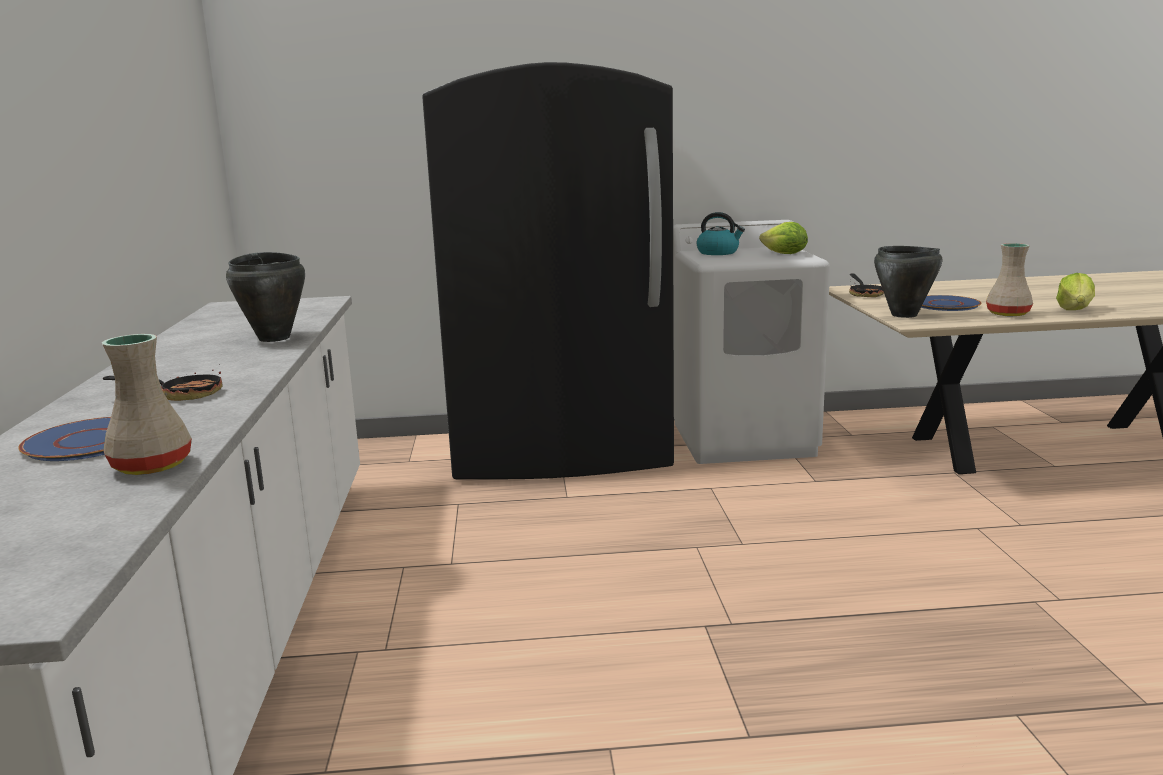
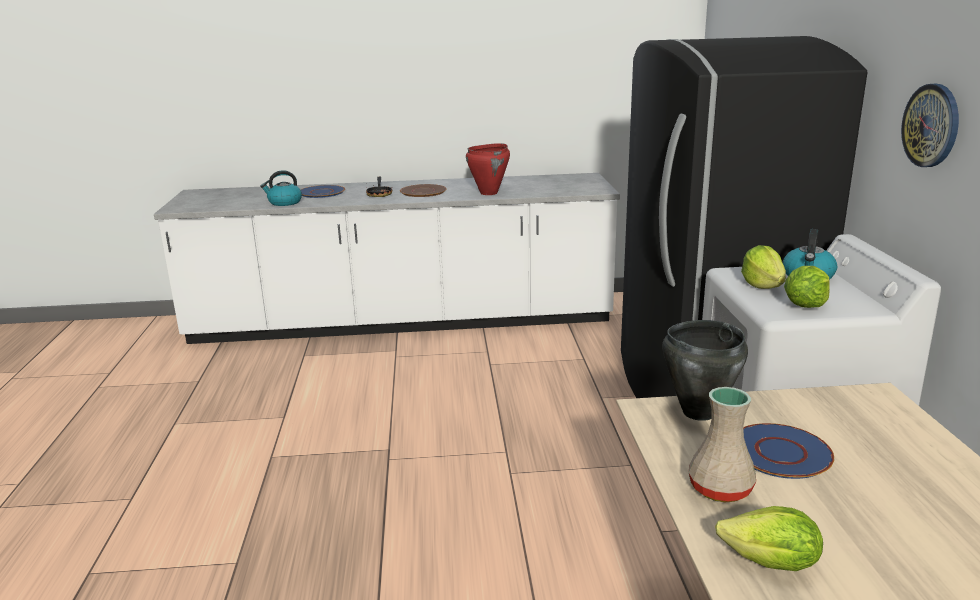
camera: 90 degrees right, 5 degrees up
beige vase [102,334,192,475] -> kettle [260,171,302,206]
black cooking pot [226,252,305,342] -> red cooking pot [466,143,510,195]
frying pan [849,273,884,297] -> none
none -> brown plate [400,184,447,197]
none -> lettuce [741,245,786,289]
none -> wall clock [901,84,959,167]

